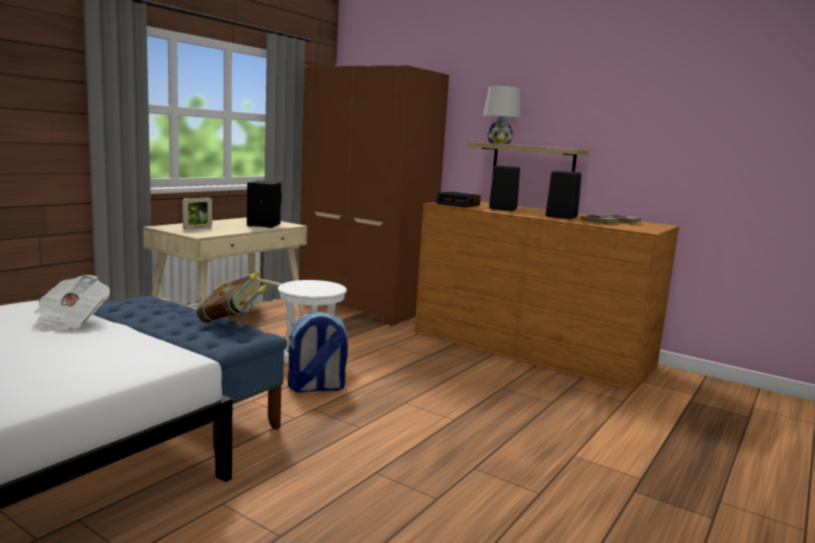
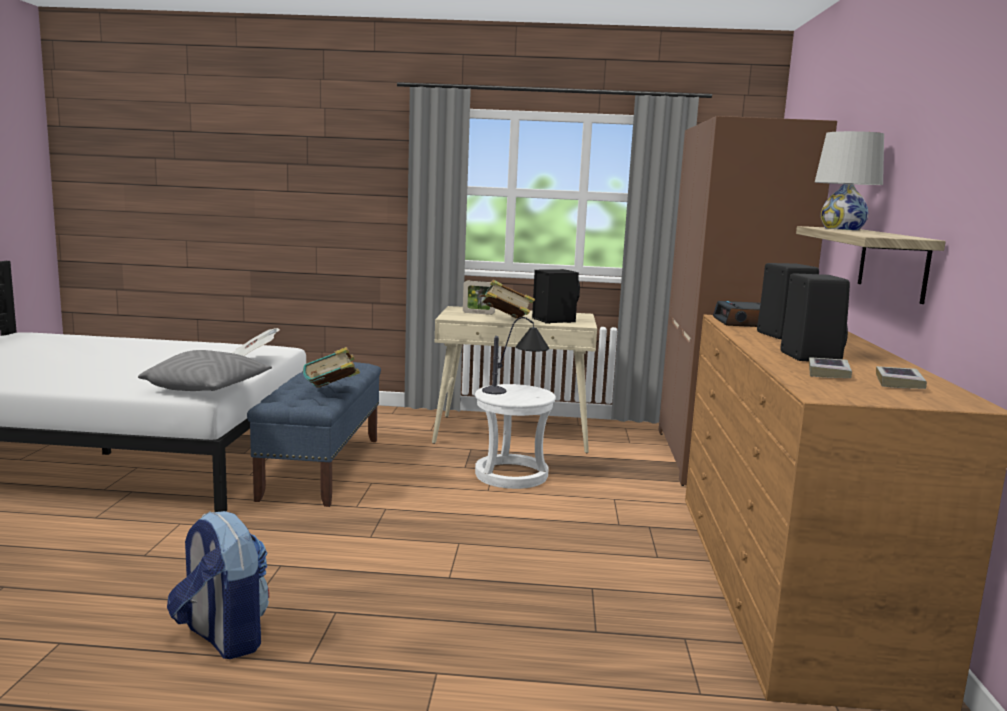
camera: 60 degrees right, 0 degrees up
backpack [288,312,348,393] -> backpack moved to [167,511,269,659]
none -> grey pillow [138,350,272,391]
none -> book [480,280,535,319]
none -> table lamp [482,317,549,394]

